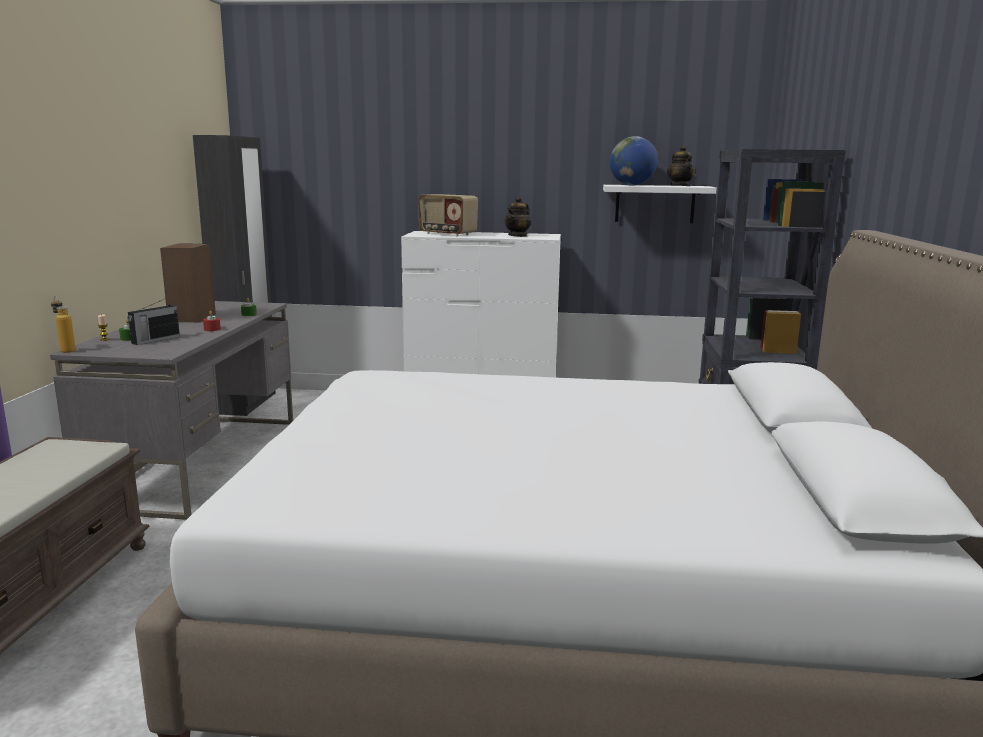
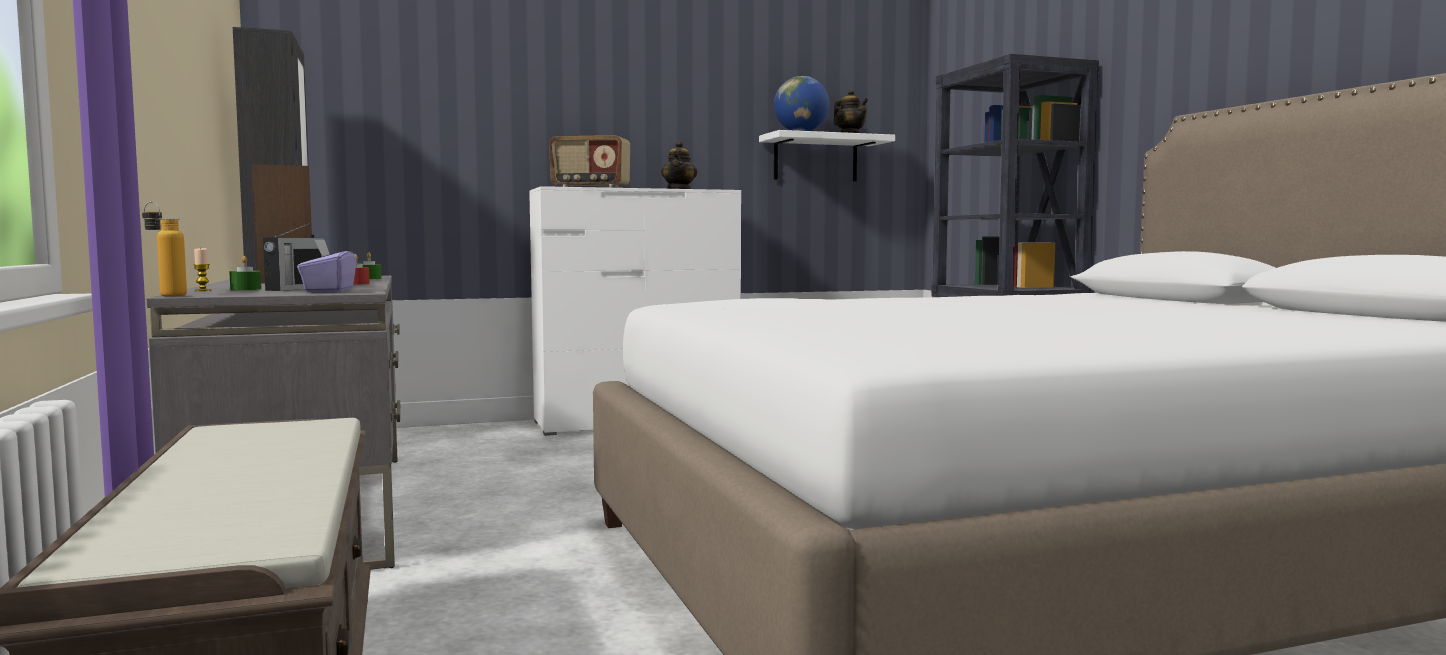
camera: 25 degrees left, 10 degrees down
none -> purple tissue box [297,239,356,292]

